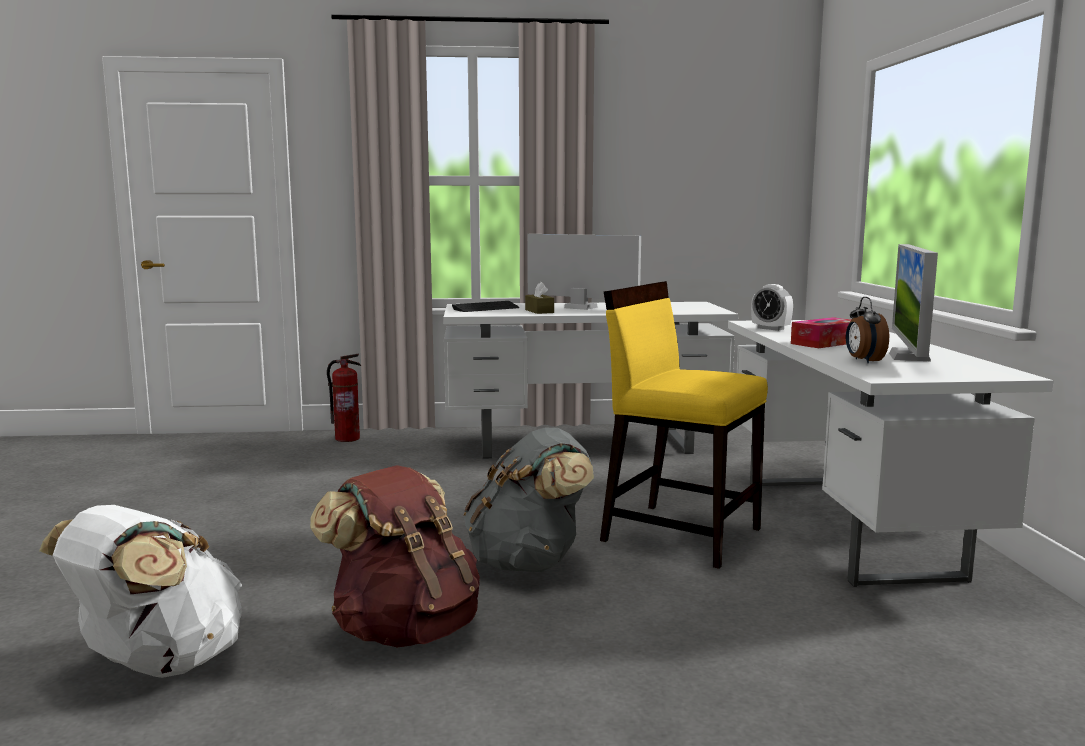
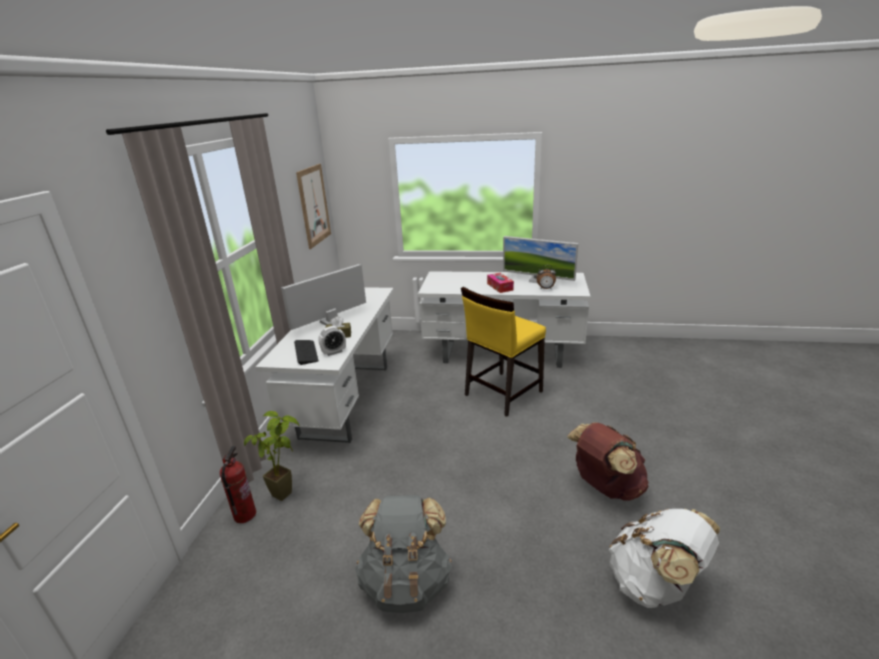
camera: 75 degrees left, 15 degrees up
grey backpack [464,428,594,572] -> grey backpack moved to [355,495,452,613]
alarm clock [751,284,793,331] -> alarm clock moved to [318,326,346,356]
none -> potted plant [244,411,300,501]
none -> picture [296,164,331,249]

